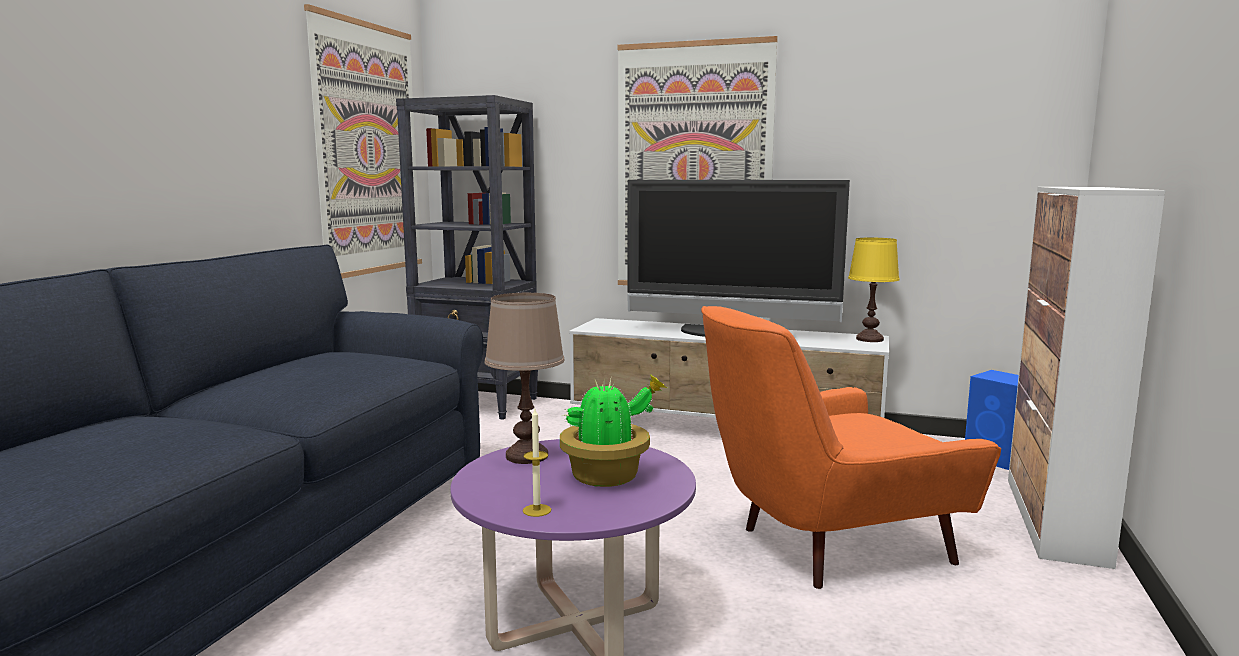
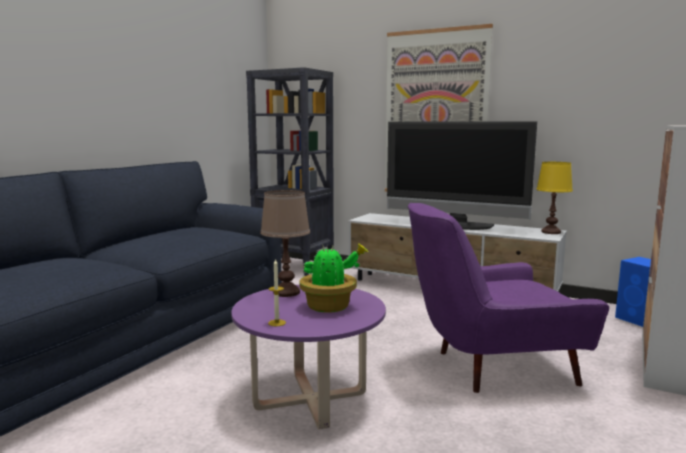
camera: 10 degrees right, 0 degrees up
picture [304,4,422,279] -> none
orange armchair [701,306,1001,589] -> purple armchair [408,203,609,393]

